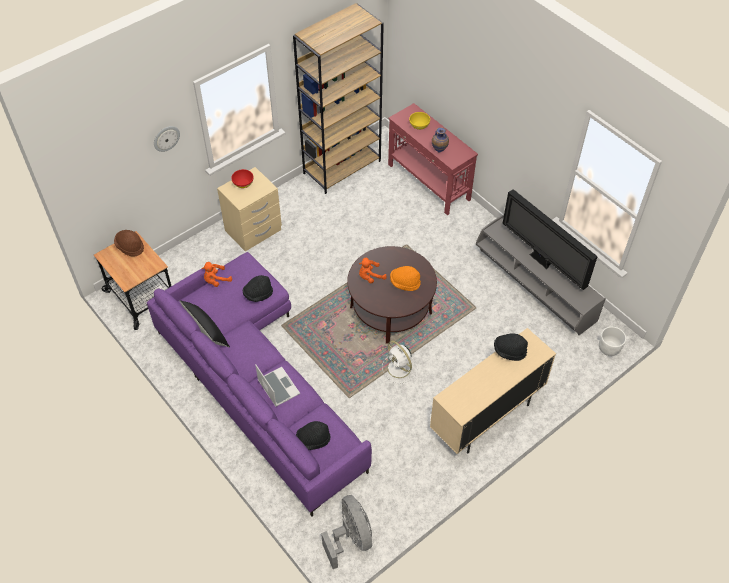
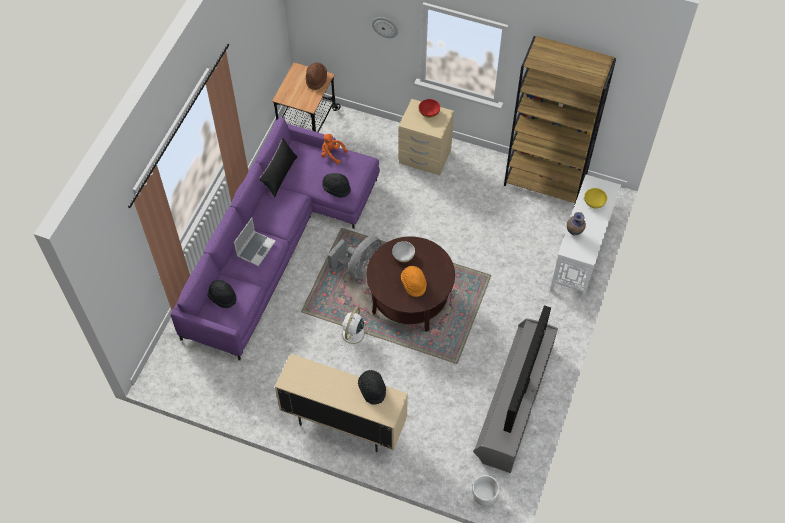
camera: 60 degrees right, 5 degrees up
grey fan [321,495,372,569] -> grey fan moved to [328,236,382,279]
orange plush toy [359,258,387,283] -> white bowl [392,241,415,262]
red console table [388,103,478,215] -> white console table [550,175,621,302]

